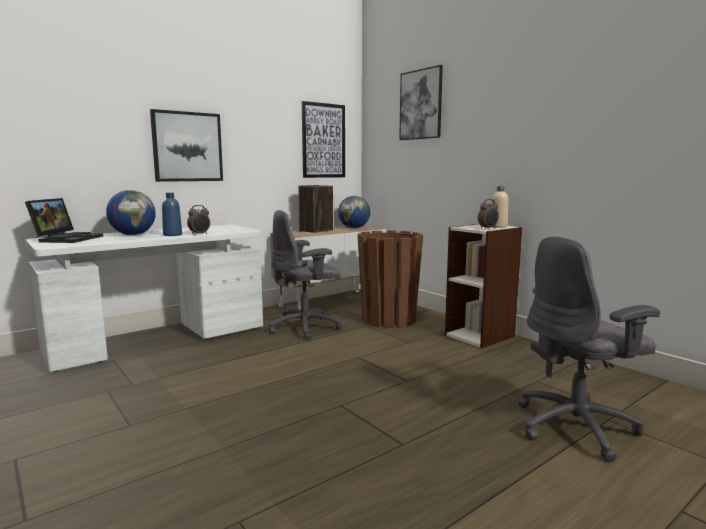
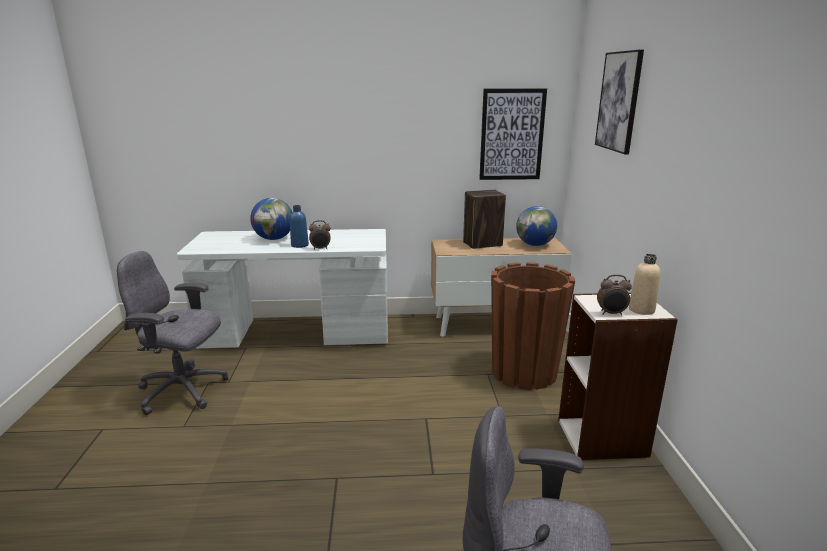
camera: 35 degrees right, 10 degrees up
laptop [25,198,104,243] -> none
picture [150,109,223,182] -> none
grey office chair [269,210,342,340] -> grey office chair moved to [117,251,228,415]

